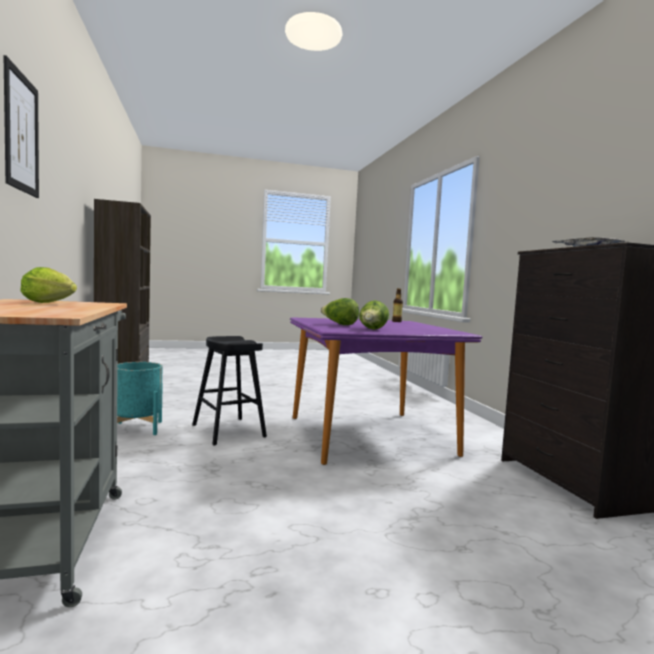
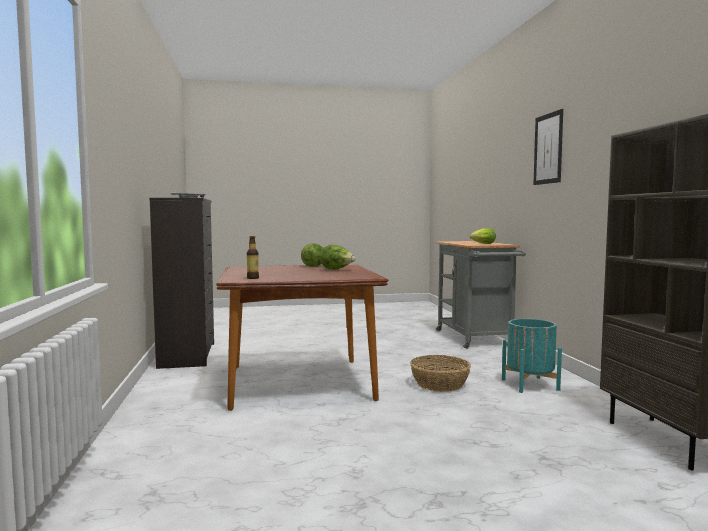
camera: 175 degrees left, 0 degrees up
black stool [192,336,267,446] -> basket [410,355,471,392]
purple dining table [290,318,483,465] -> brown dining table [216,265,389,411]

